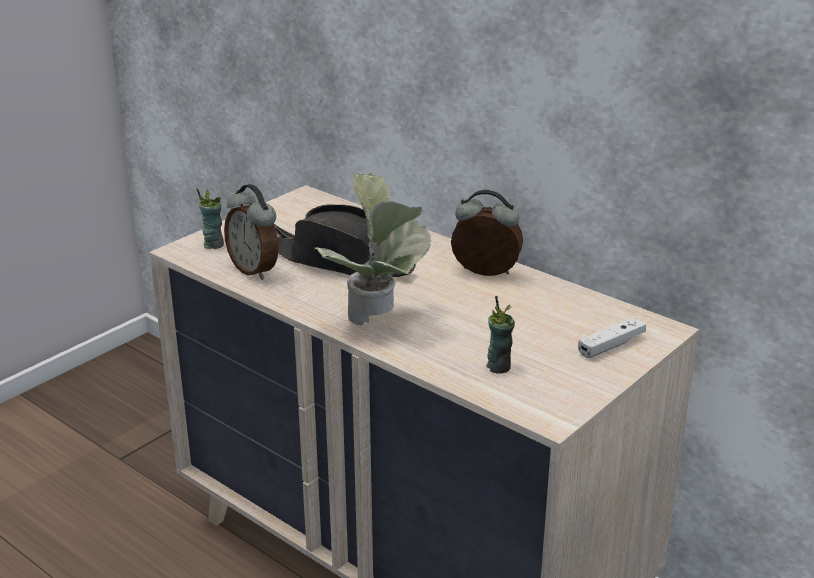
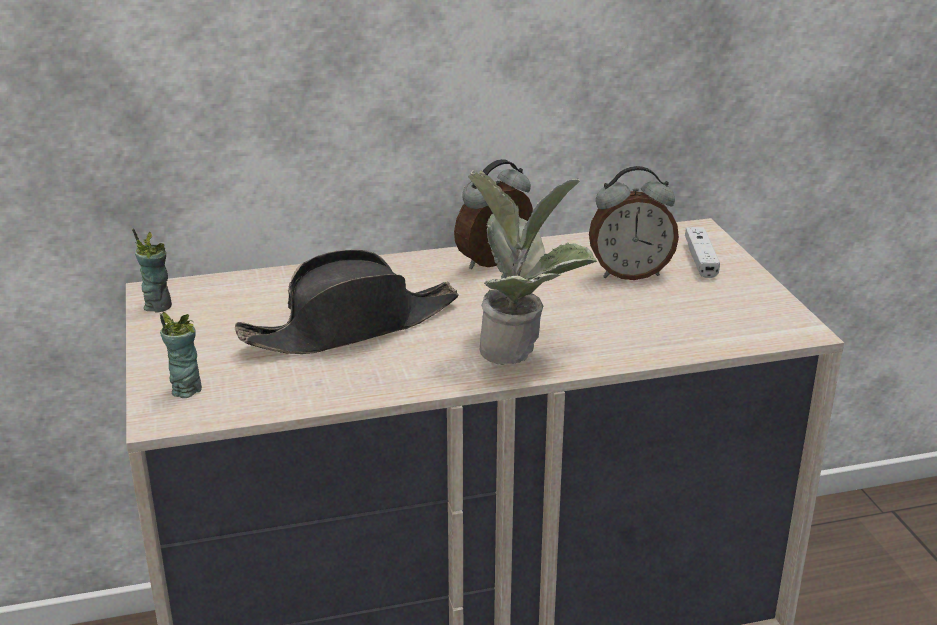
camera: 55 degrees left, 0 degrees up
alarm clock [224,184,279,280] -> alarm clock moved to [589,166,679,280]
cup [486,296,515,374] -> cup moved to [132,228,172,312]

